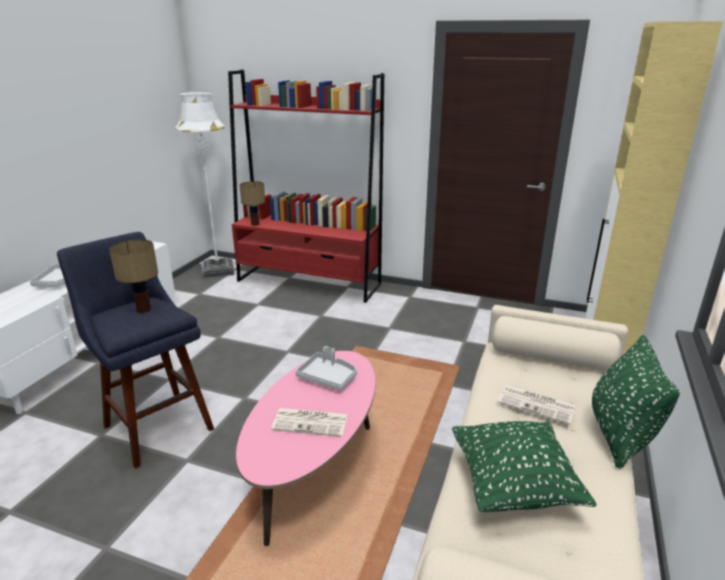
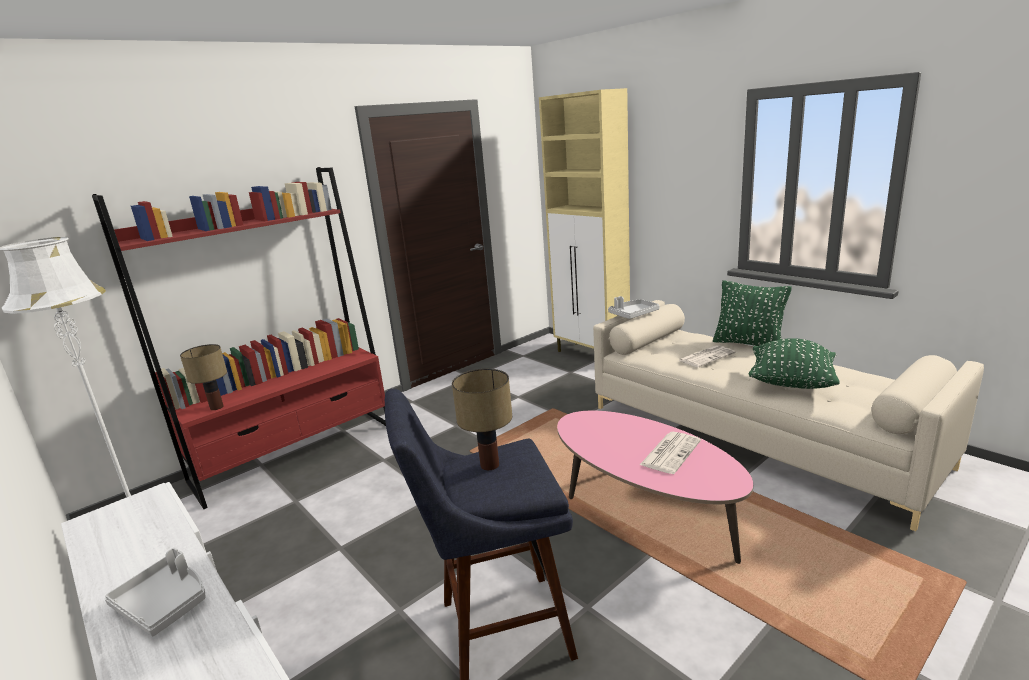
camera: 60 degrees left, 5 degrees down
grey tray [295,346,357,391] -> grey tray moved to [608,296,659,319]

